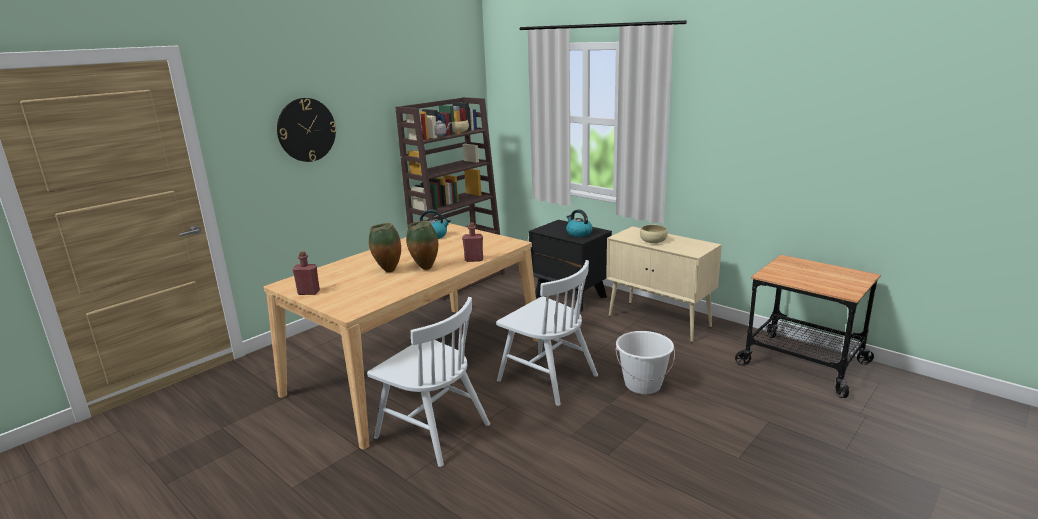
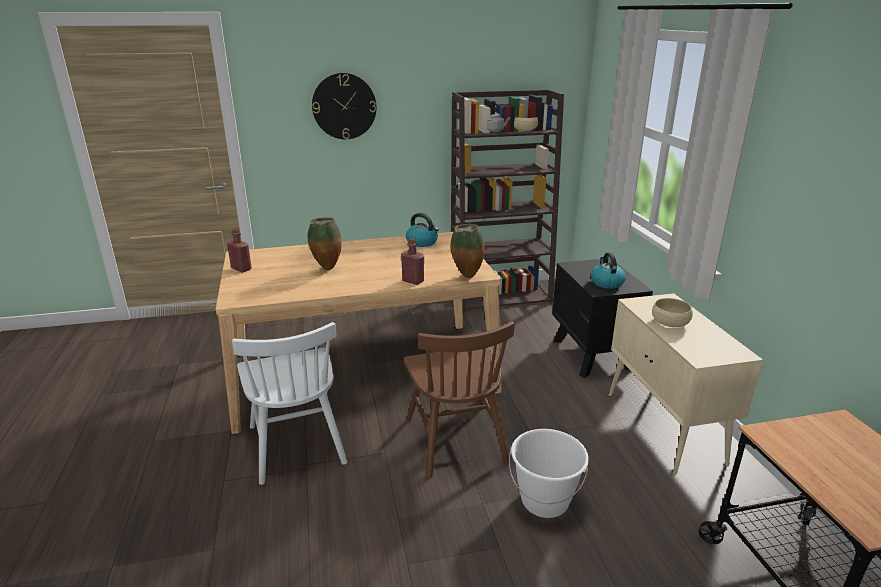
camera: 35 degrees right, 5 degrees up
vase [406,221,438,270] -> vase moved to [450,224,485,278]
white chair [496,260,598,406] -> brown chair [404,321,515,478]

